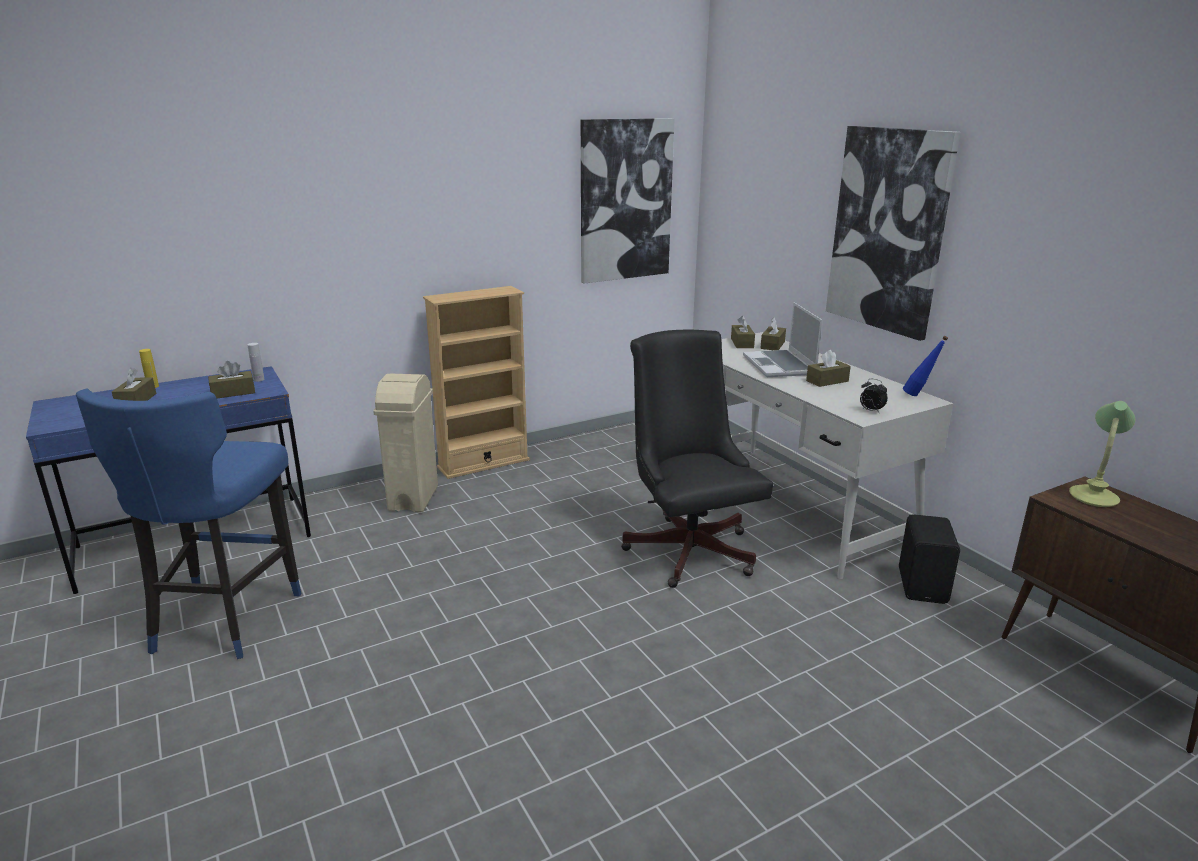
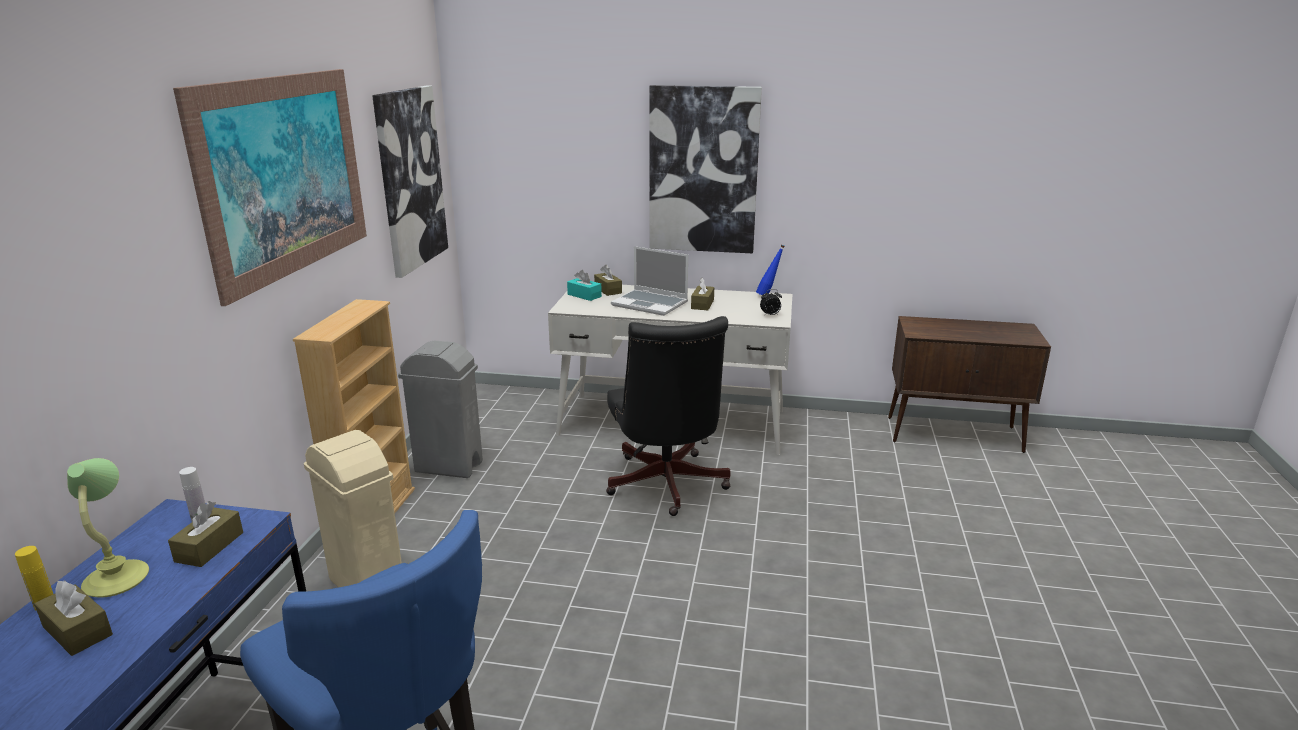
camera: 50 degrees left, 0 degrees up
black office chair [621,330,773,588] -> black office chair turned 120 degrees counterclockwise [606,316,731,516]
brown tissue box [731,316,755,348] -> turquoise tissue box [567,270,602,301]
black speaker [899,514,960,604] -> none
table lamp [1069,401,1135,507] -> table lamp moved to [67,458,149,598]
none -> picture [173,69,367,306]
none -> grey trash can [398,341,483,478]

